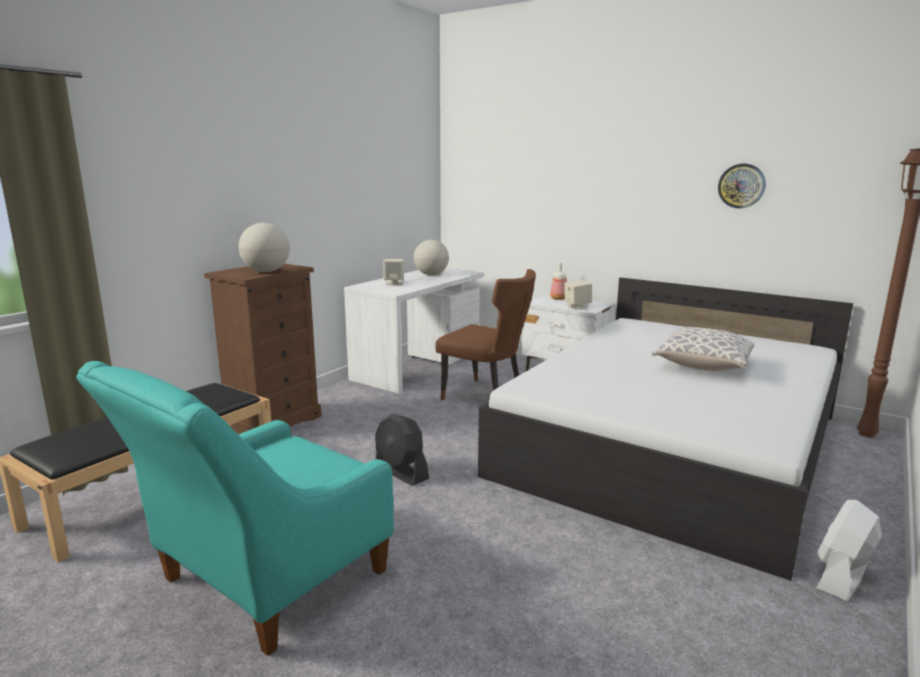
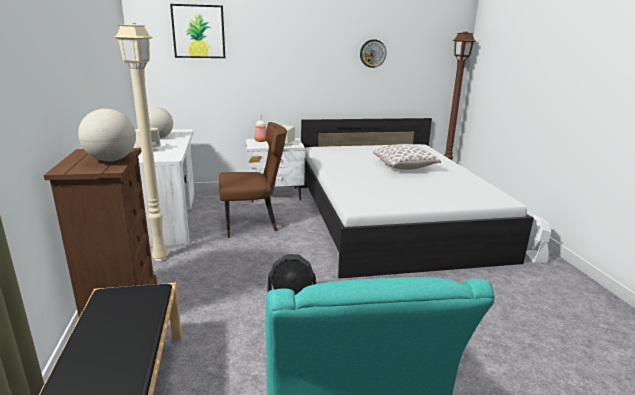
camera: 45 degrees left, 5 degrees up
none -> beige floor lamp [114,23,168,261]
none -> picture [170,4,225,58]

